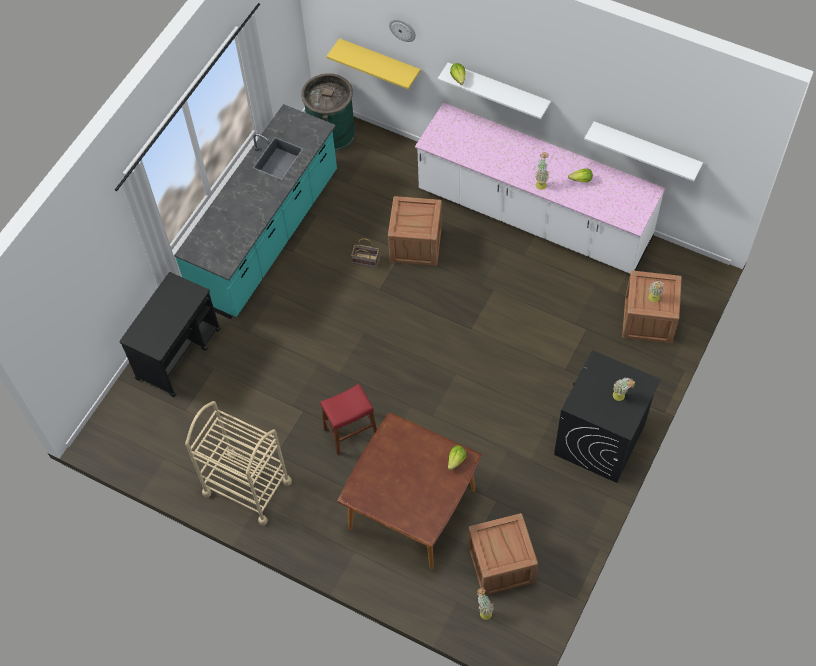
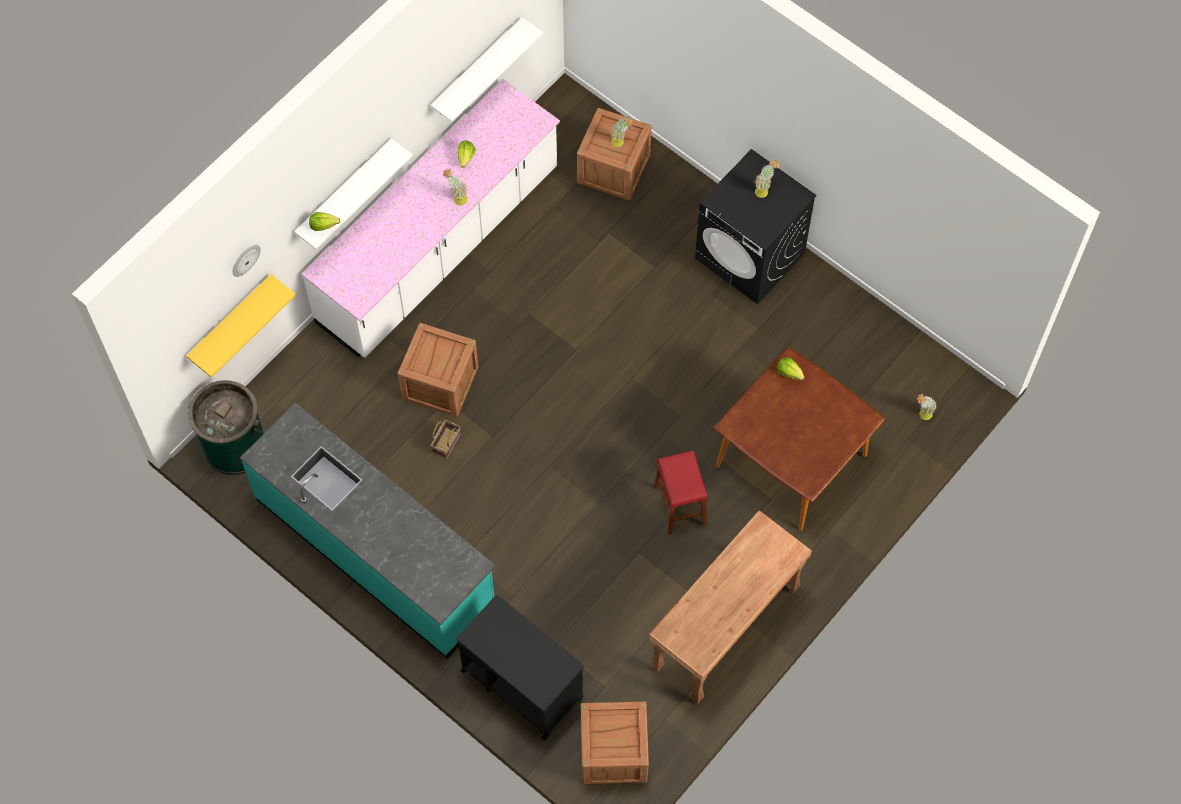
camera: 80 degrees left, 5 degrees up
beige cart [185,401,292,526] -> brown console table [649,510,812,704]
crate [468,513,538,595] -> crate moved to [581,701,649,784]

